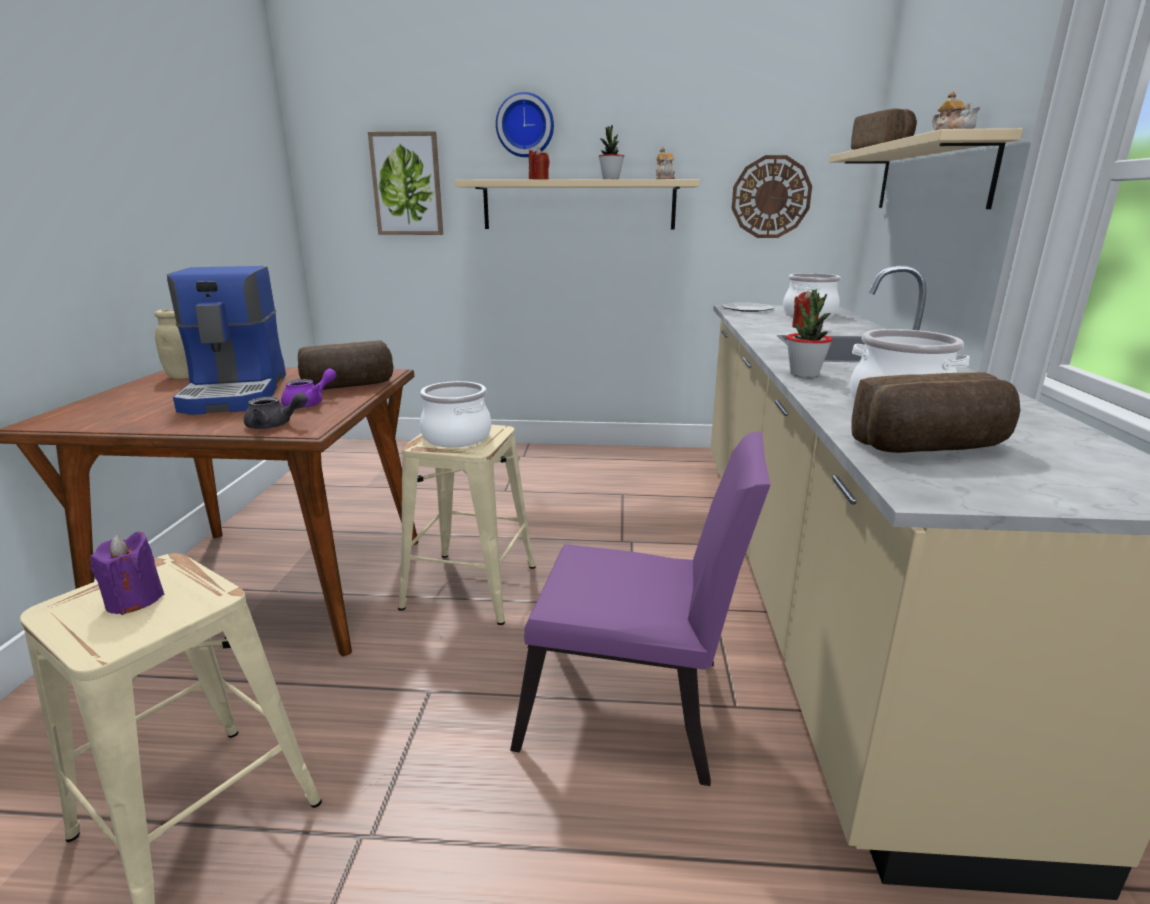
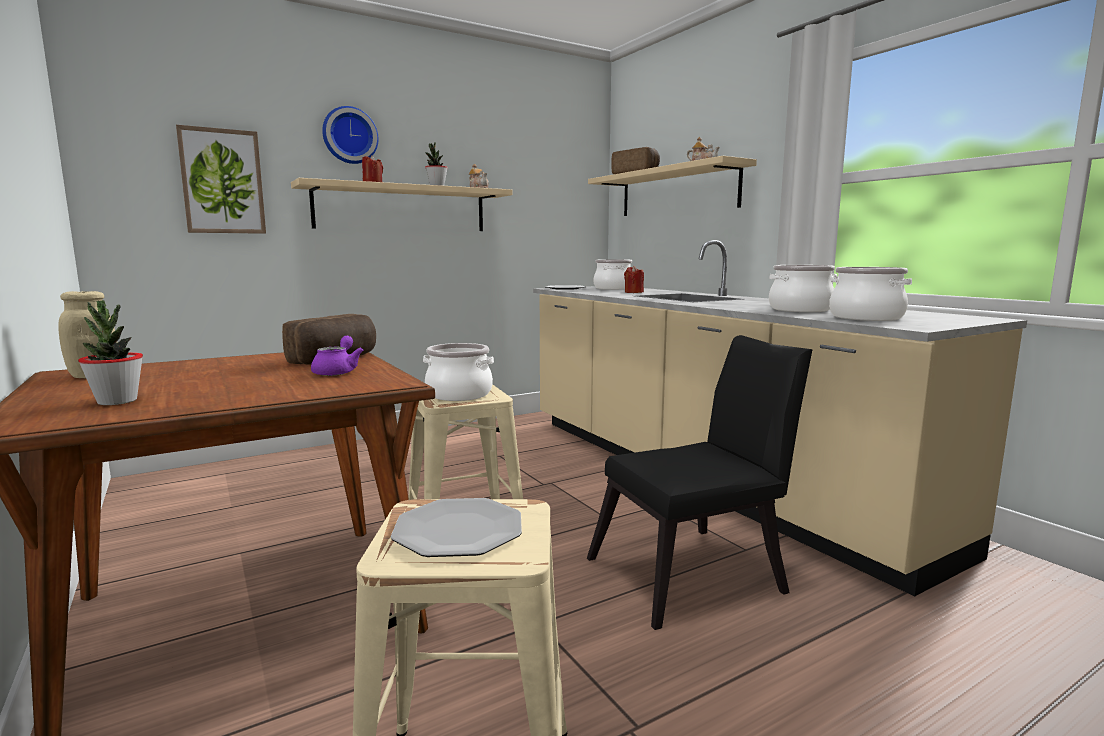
camera: 35 degrees left, 10 degrees down
purple candle [90,532,165,615] -> plate [390,498,522,557]
coffee machine [167,266,286,415] -> none
grey teapot [244,393,308,429] -> none
purple chair [510,432,771,786] -> black chair [587,335,813,630]
wall clock [731,155,812,238] -> none
potted plant [786,290,832,378] -> potted plant moved to [78,300,143,405]
bread [851,372,1020,453] -> cooking pot [829,267,912,321]

